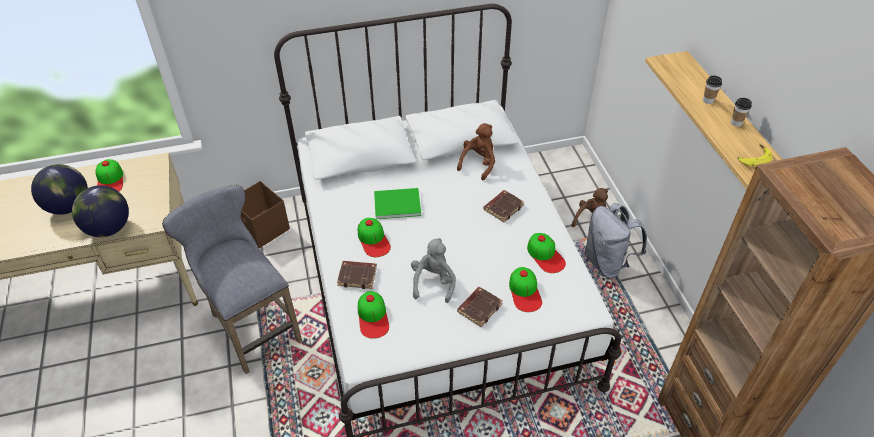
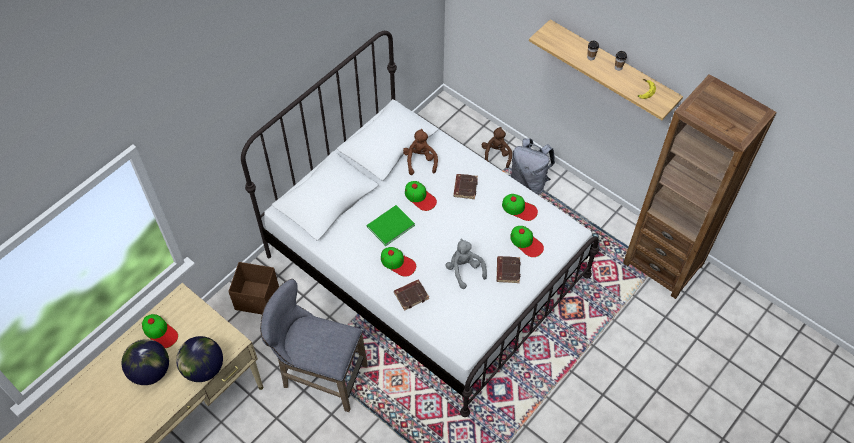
camera: 35 degrees left, 10 degrees up
cap [358,291,389,339] -> cap moved to [405,181,437,211]

